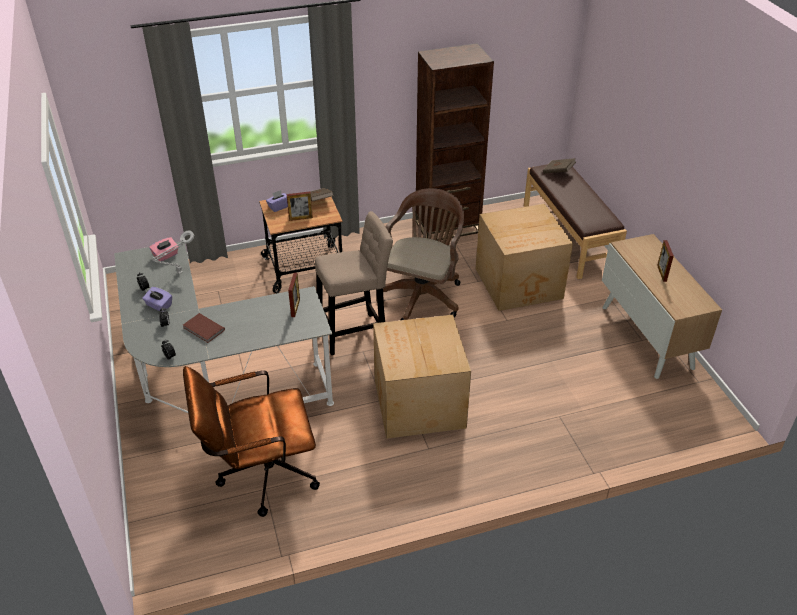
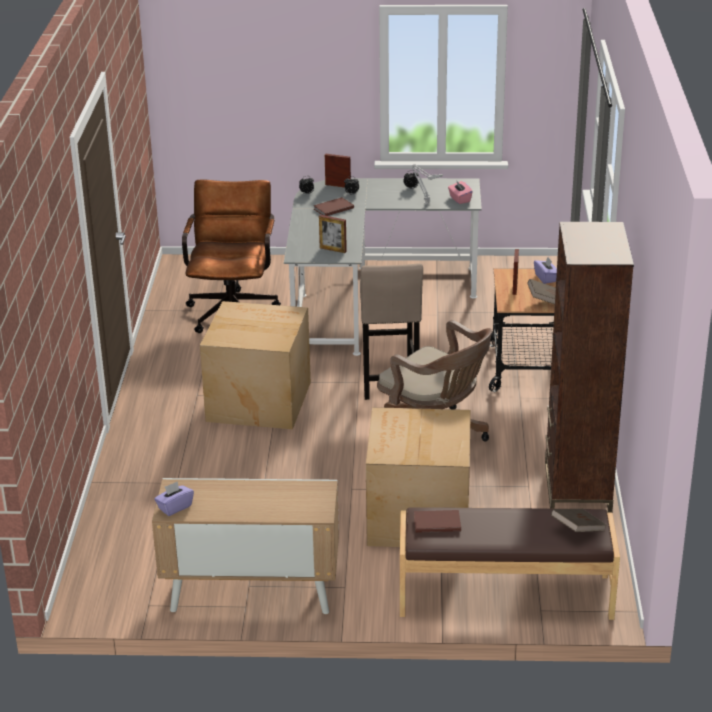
camera: 110 degrees right, 10 degrees down
purple tissue box [142,287,172,311] -> purple tissue box moved to [154,481,194,516]
picture frame [657,240,674,282] -> picture frame moved to [325,154,351,188]
none -> brown book [414,510,461,533]

